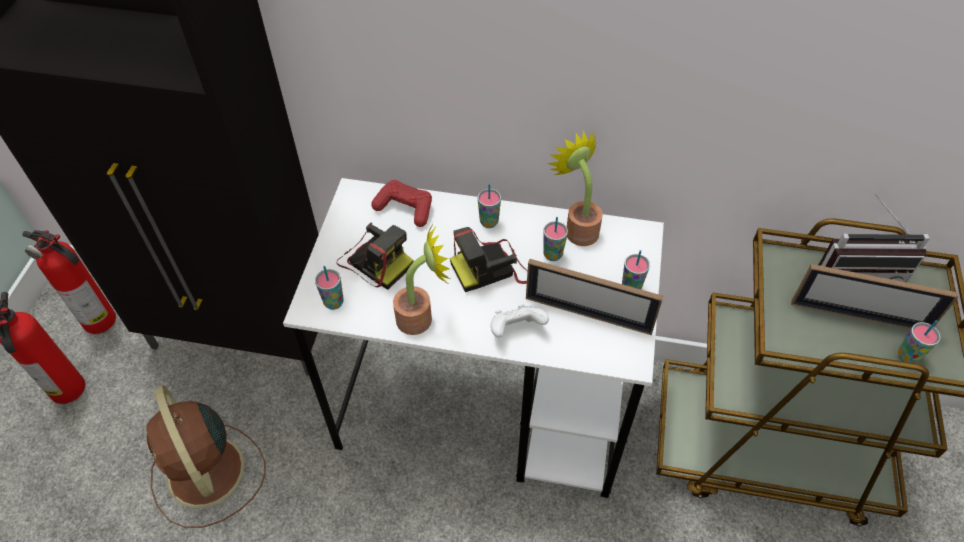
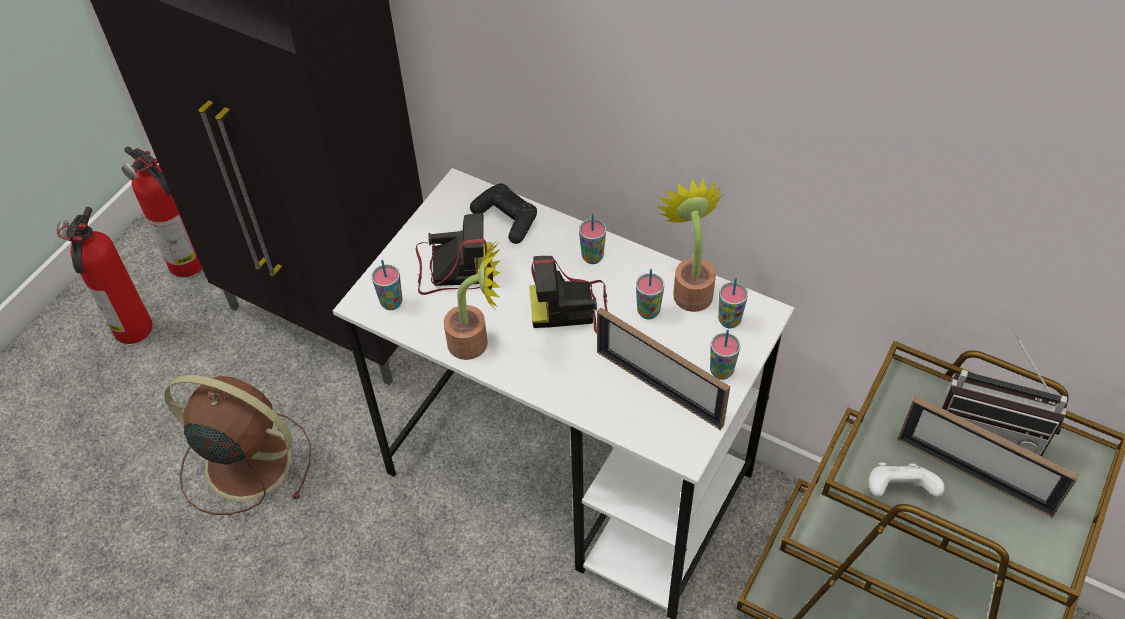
camera: 20 degrees right, 0 degrees up
brown fan [146,385,266,528] -> brown fan turned 120 degrees clockwise [164,375,311,515]
camera [337,222,413,290] -> camera turned 60 degrees counterclockwise [416,213,493,295]
red game controller [371,180,432,227] -> black game controller [470,183,537,244]
white game controller [491,305,549,338] -> white game controller moved to [869,463,945,497]
cup [898,320,940,363] -> cup moved to [718,278,748,328]

